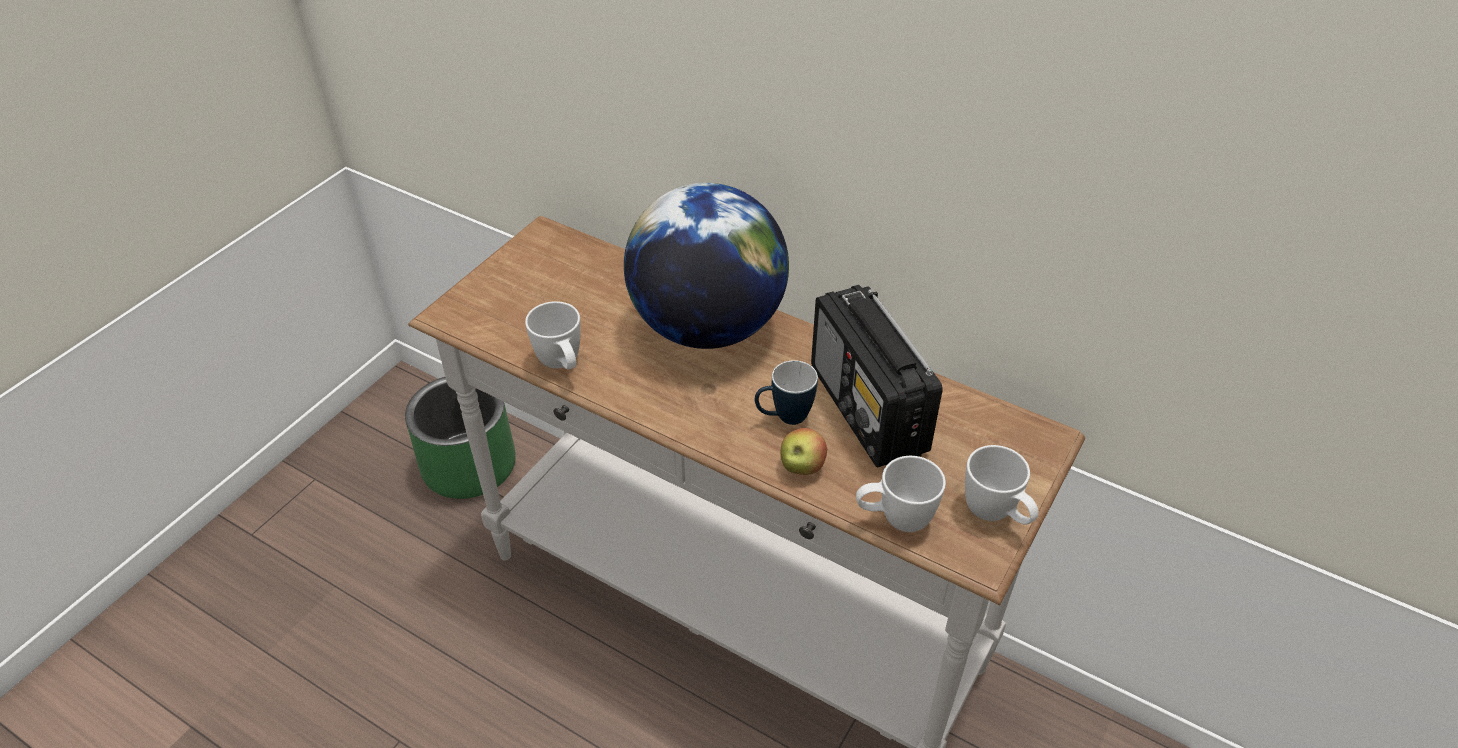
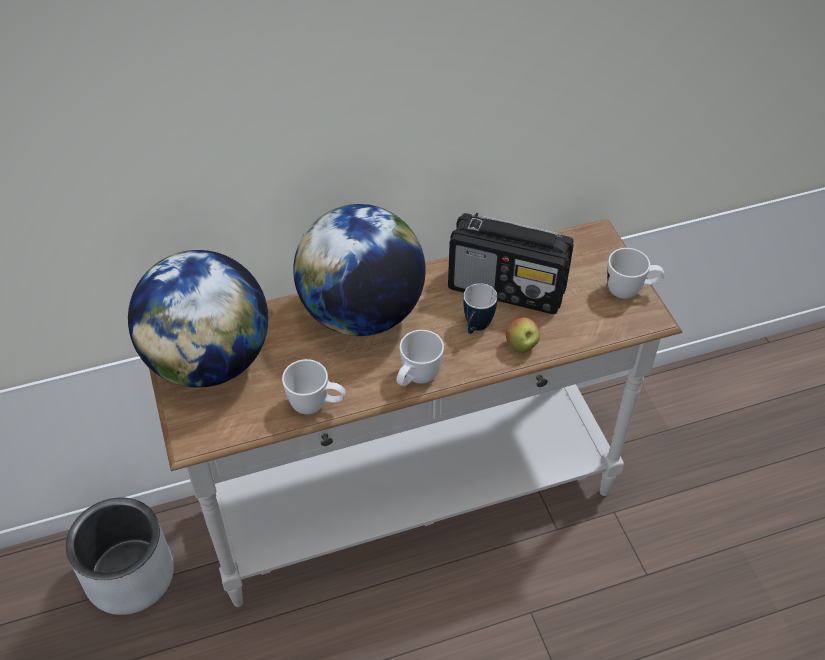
camera: 50 degrees left, 5 degrees up
green planter [405,377,516,499] -> grey planter [66,497,174,615]
white mug [856,456,946,532] -> white mug moved to [396,330,444,386]
none -> globe [128,250,268,388]

